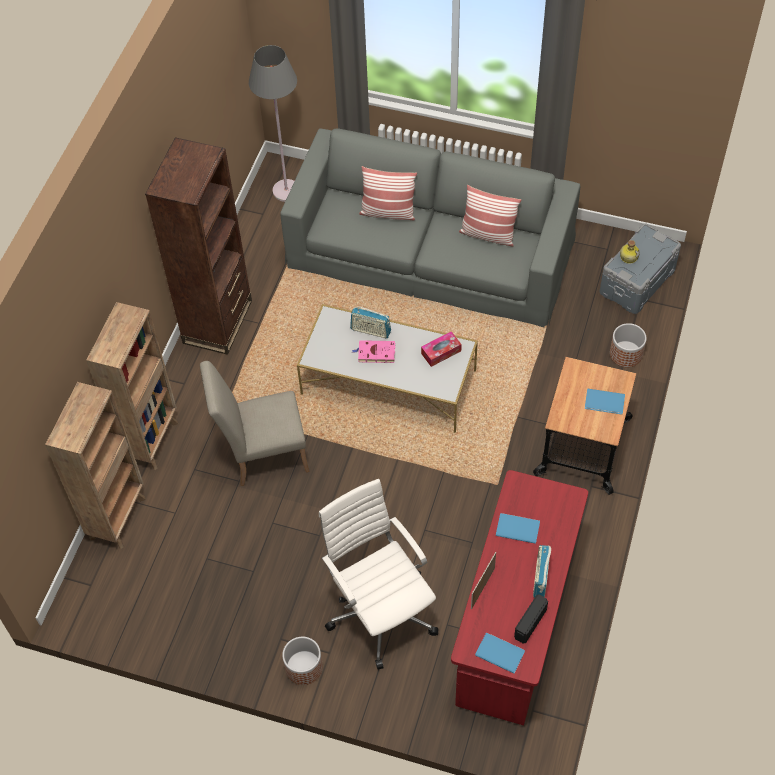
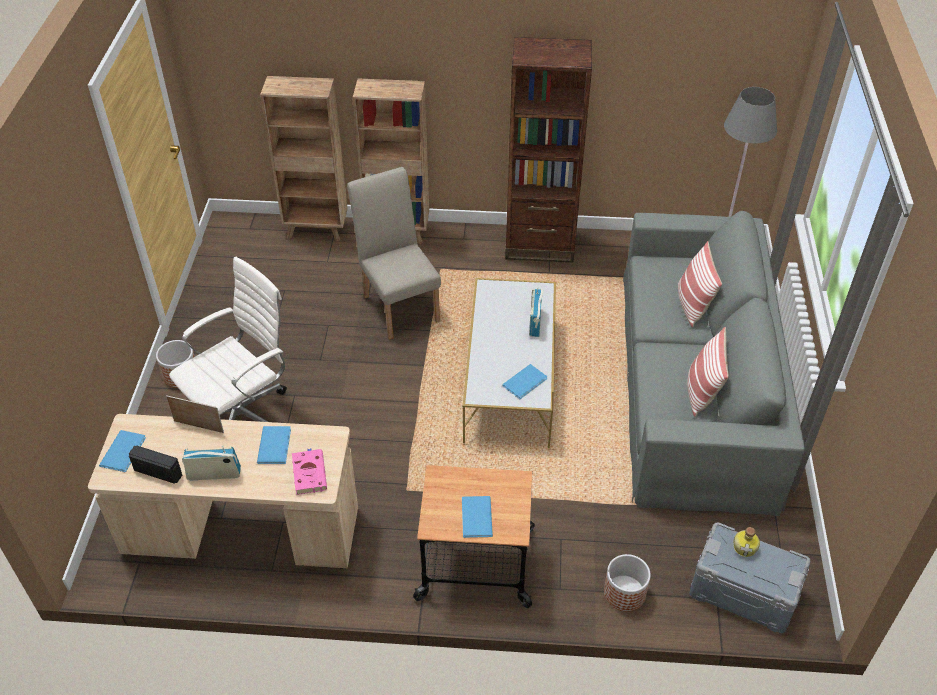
camera: 75 degrees right, 10 degrees down
pink book [352,340,396,363] -> pink book moved to [292,449,327,495]
tissue box [421,331,462,367] -> blue book [502,364,547,399]
red desk [451,470,588,726] -> beige desk [88,414,358,569]

